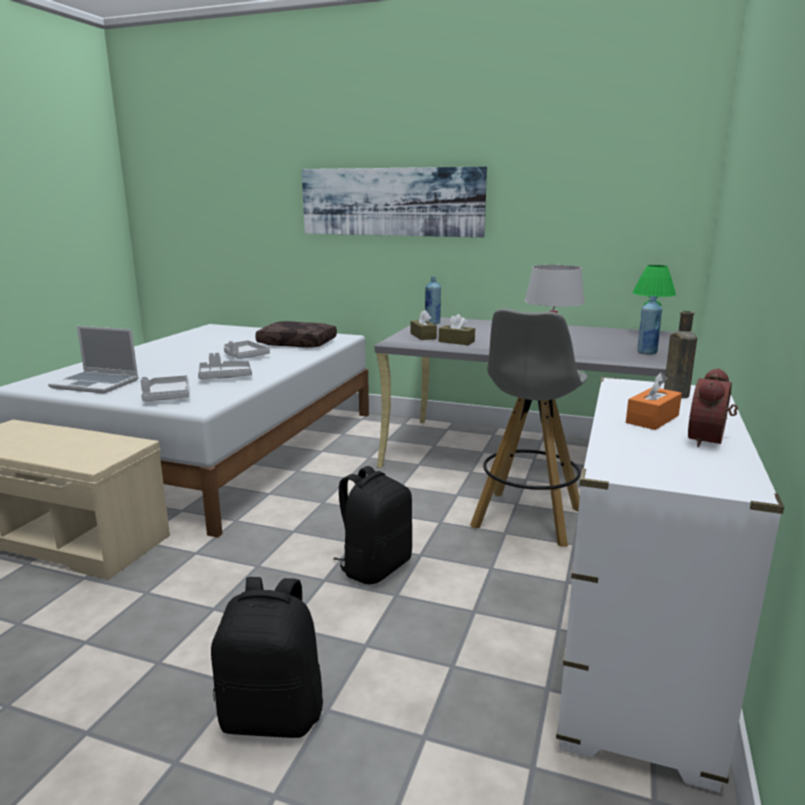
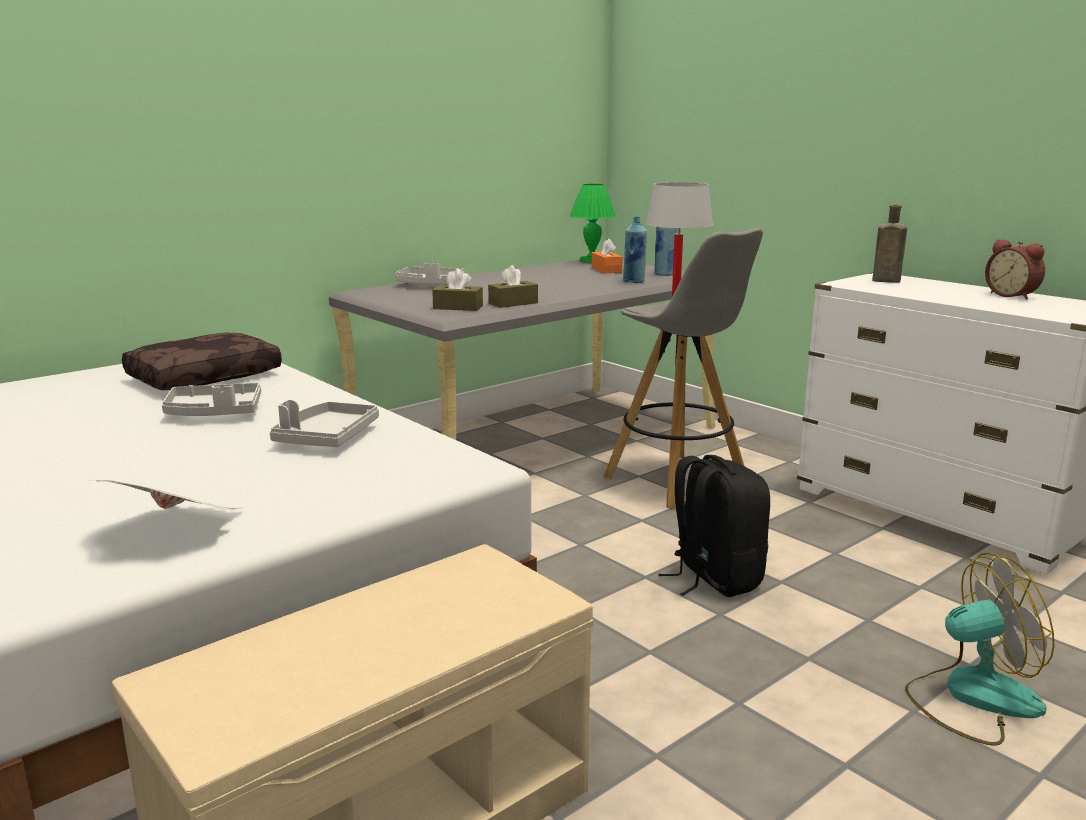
camera: 60 degrees left, 0 degrees up
laptop [48,326,139,394] -> newspaper [92,480,244,510]
grey tray [141,375,189,401] -> grey tray moved to [395,263,465,286]
black backpack [211,577,323,738] -> fan [905,553,1054,746]
picture [302,166,487,237] -> none
blue bottle [425,276,441,324] -> blue bottle moved to [623,217,647,283]
orange tissue box [626,373,682,430] -> orange tissue box moved to [592,239,623,273]

